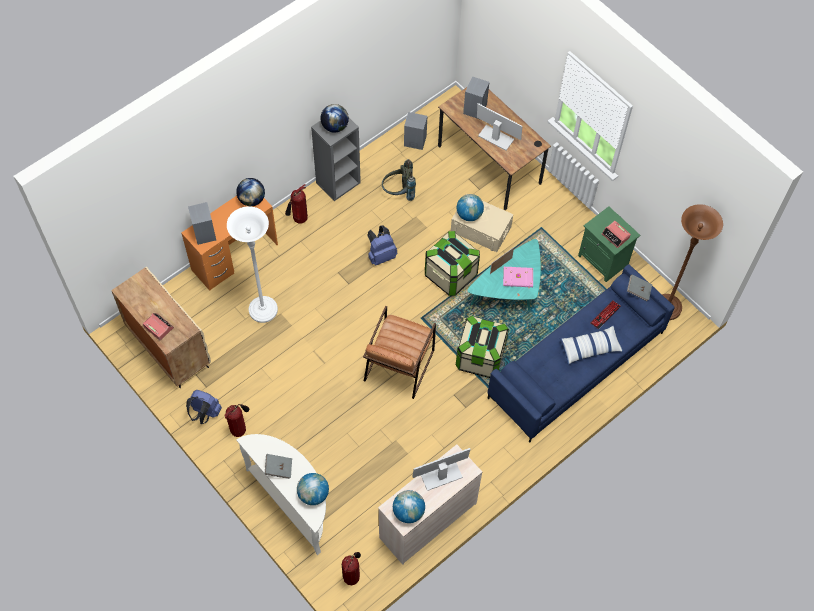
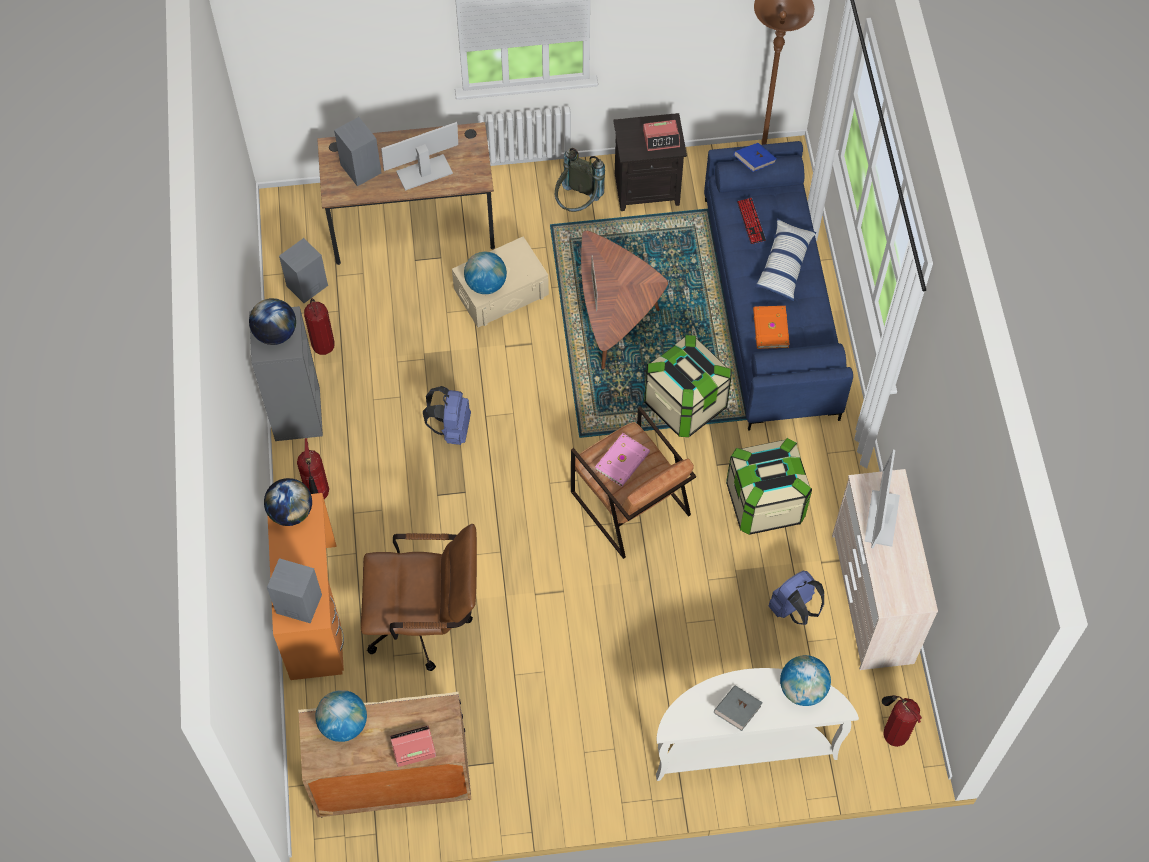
camera: 55 degrees left, 0 degrees up
blue backpack [186,390,222,424] -> blue backpack moved to [768,571,824,625]
fire extinguisher [224,404,249,437] -> fire extinguisher moved to [304,298,335,355]
white floor lamp [227,206,278,323] -> brown office chair [361,524,477,671]
grey backpack [382,159,416,201] -> grey backpack moved to [555,148,605,212]
globe [393,490,425,523] -> globe moved to [315,690,367,742]
storage box [425,231,480,296] -> storage box moved to [726,438,812,535]
turquoise coffee table [467,239,541,311] -> brown coffee table [581,231,668,369]
pink book [503,267,533,287] -> pink book moved to [595,433,650,487]
green nightstand [578,206,640,282] -> black nightstand [613,113,687,211]
grey book [627,274,652,301] -> blue book [734,143,777,172]
none -> orange book [753,306,790,349]

